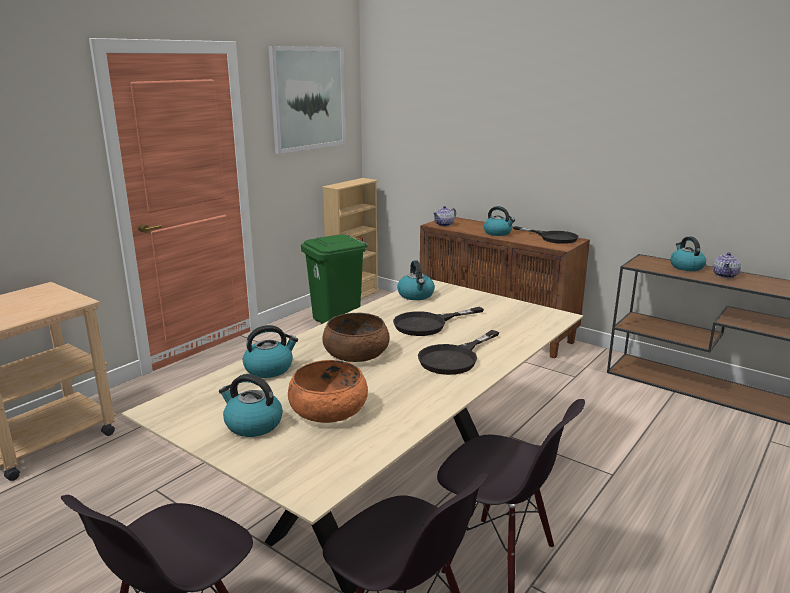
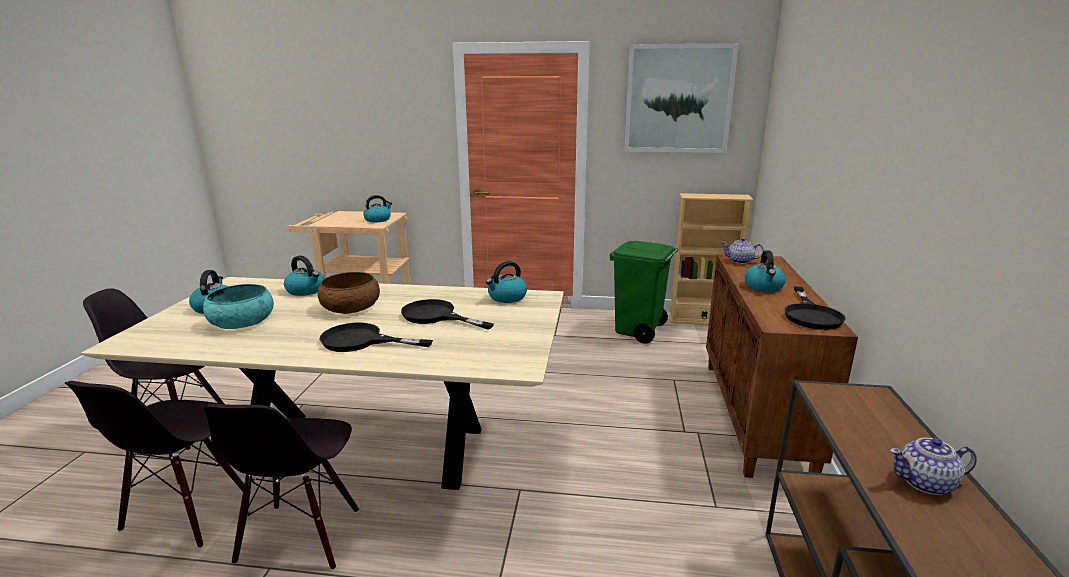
camera: 60 degrees right, 0 degrees up
orange bowl [288,360,368,423] -> turquoise bowl [203,284,274,329]
kettle [670,237,706,271] -> kettle moved to [364,195,392,222]

